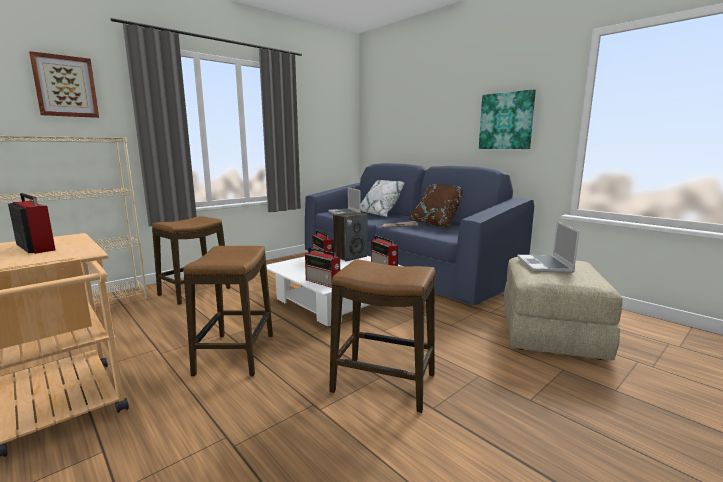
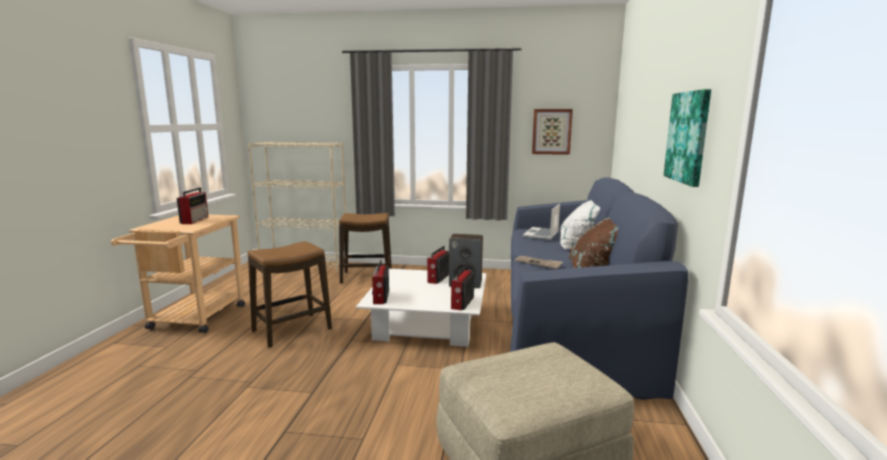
camera: 50 degrees right, 0 degrees up
picture [29,51,99,118] -> picture moved to [532,109,573,155]
stool [329,259,435,413] -> none
laptop [517,221,579,273] -> none

